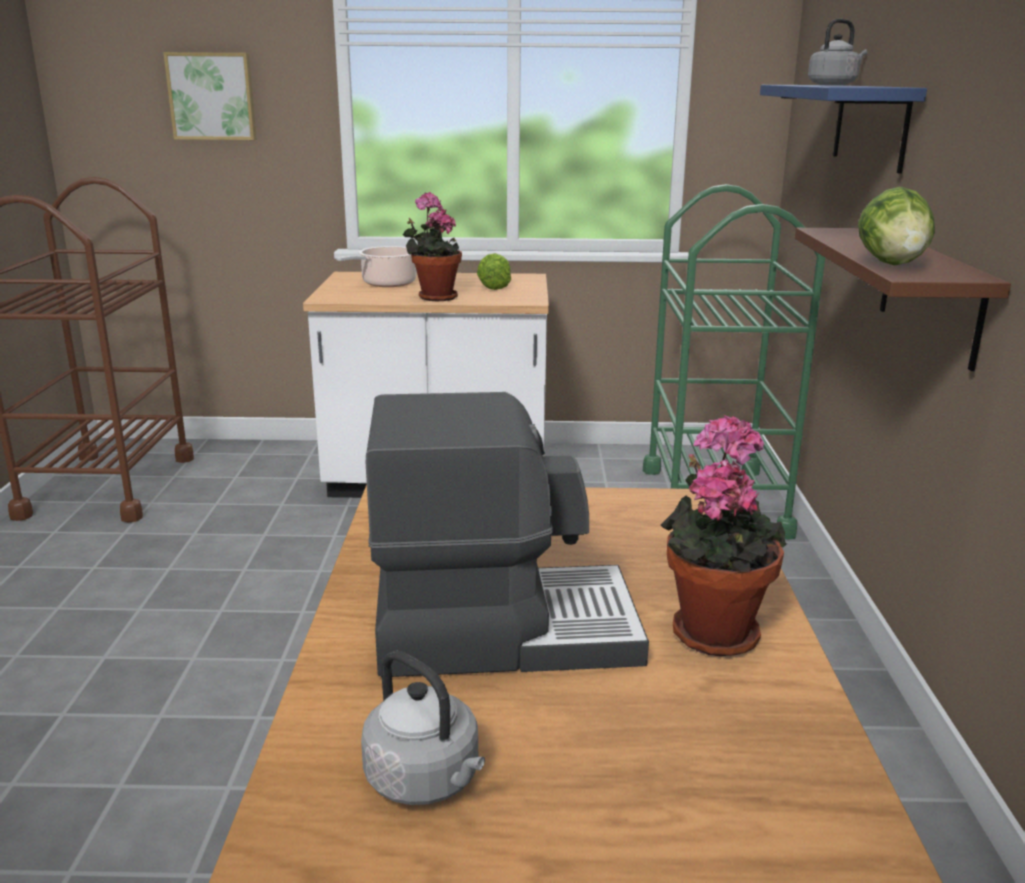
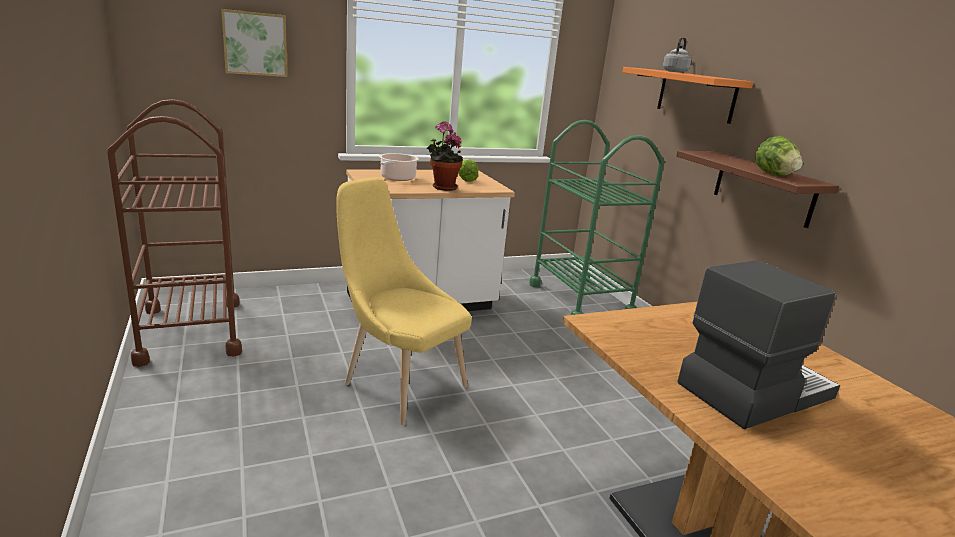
camera: 25 degrees left, 0 degrees up
grey kettle [361,650,485,805] -> none
potted plant [661,414,787,656] -> none
blue shelf [760,85,927,174] -> orange shelf [622,67,754,124]
none -> yellow chair [336,177,472,425]

